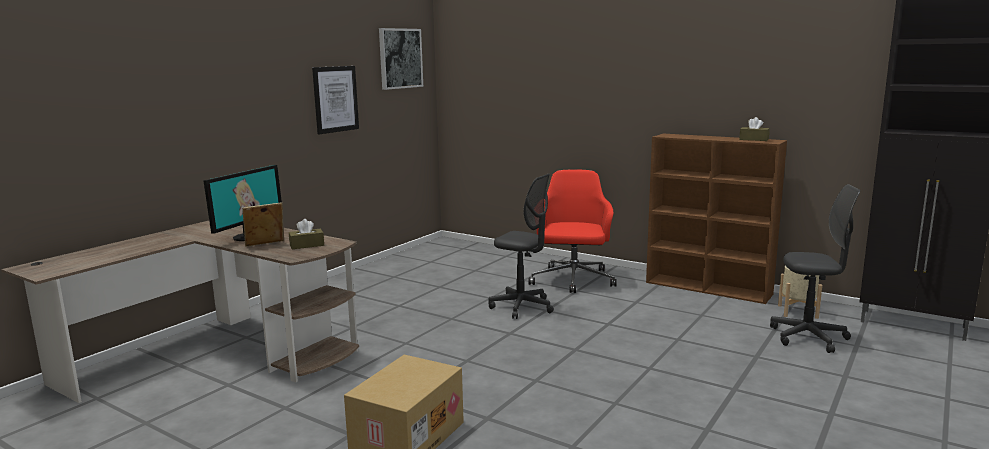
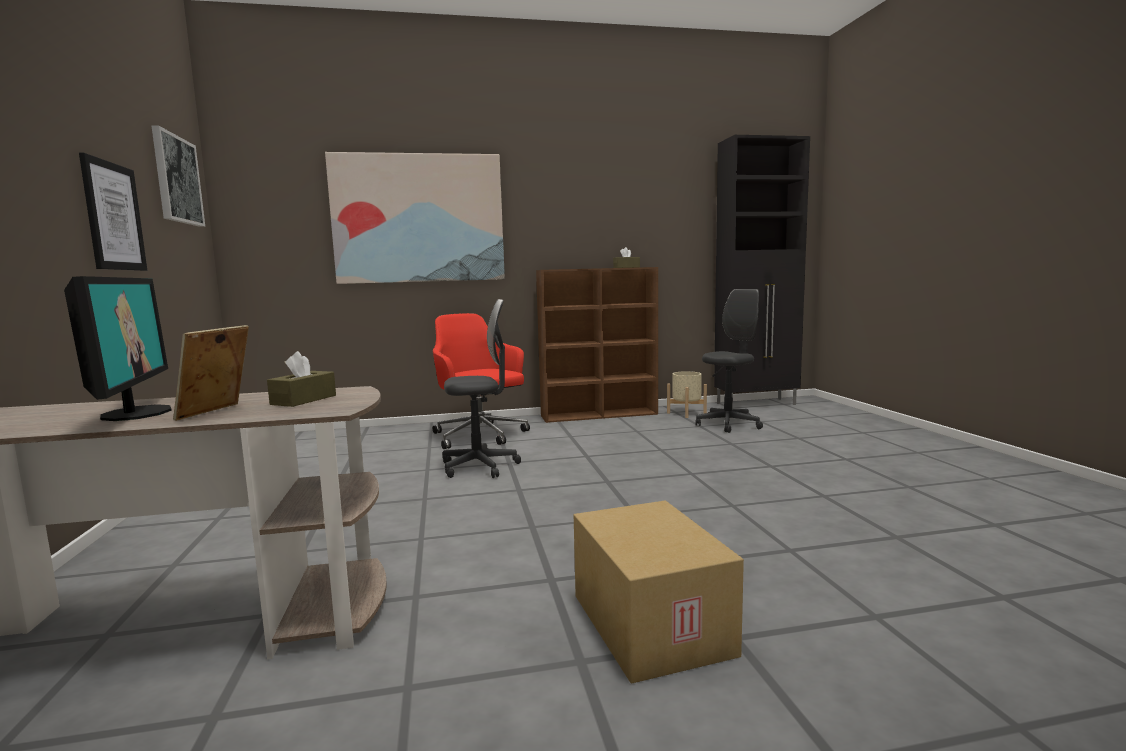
camera: 45 degrees left, 5 degrees down
none -> picture [325,152,505,284]

